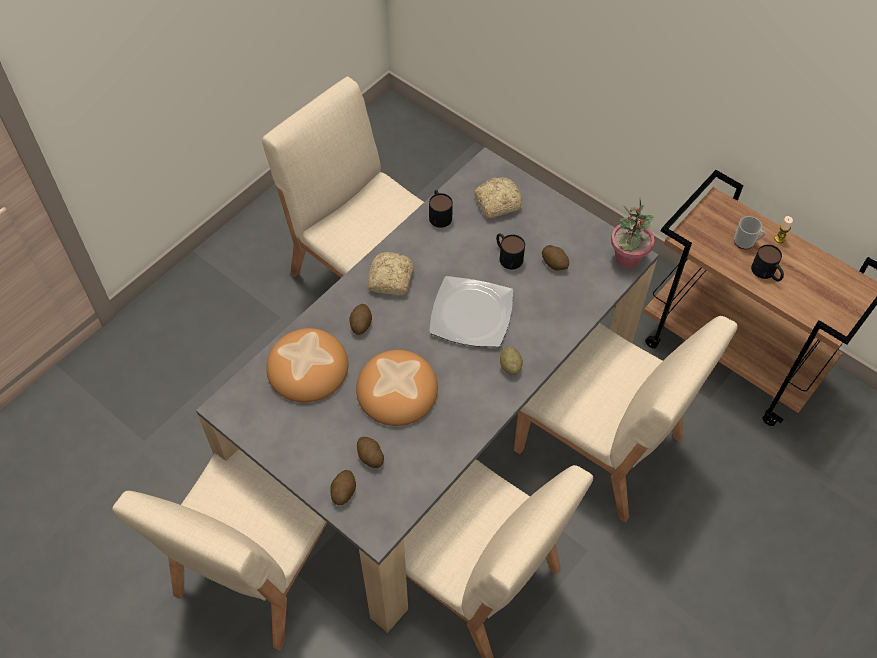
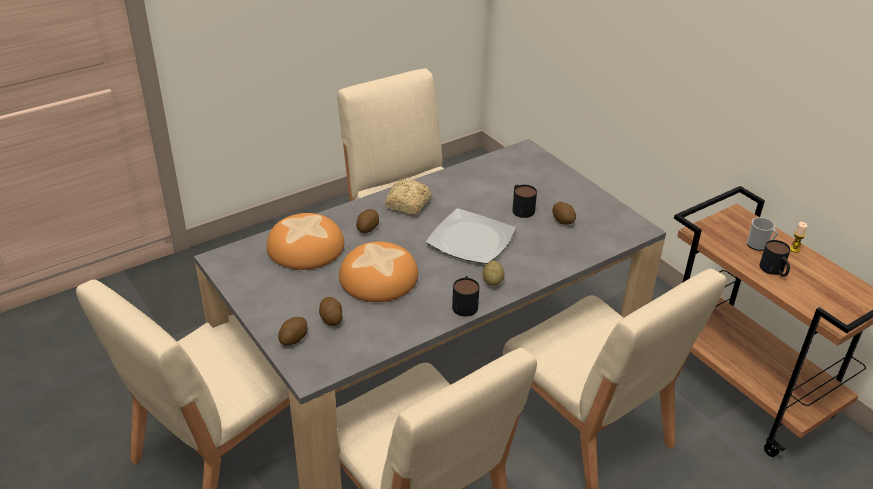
camera: 15 degrees right, 20 degrees down
mug [429,190,453,228] -> mug moved to [452,276,479,316]
bread [474,177,522,219] -> none
potted plant [611,199,654,268] -> none

